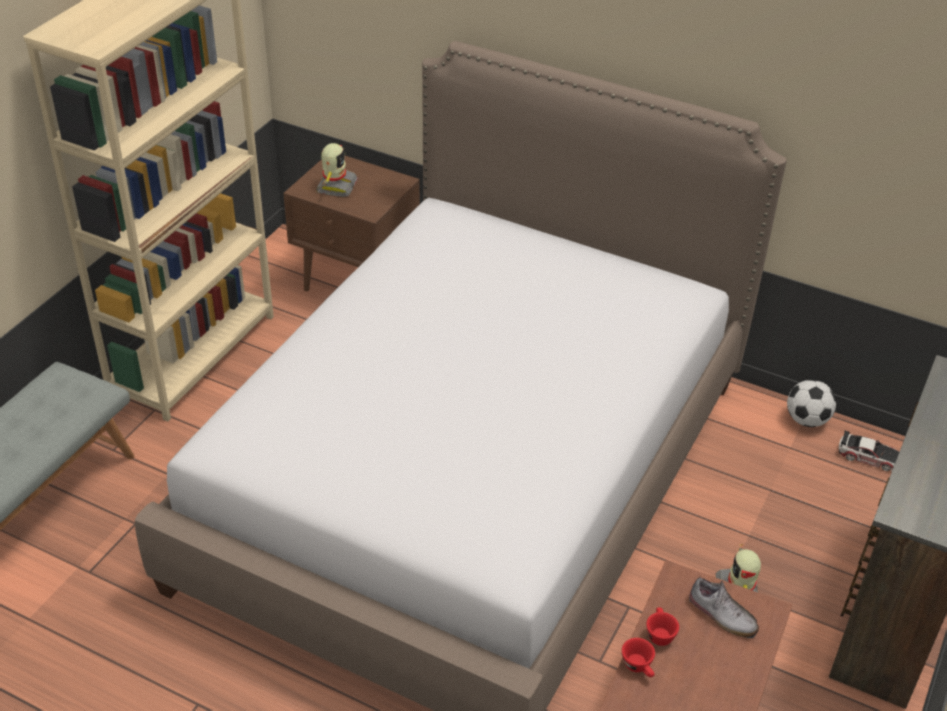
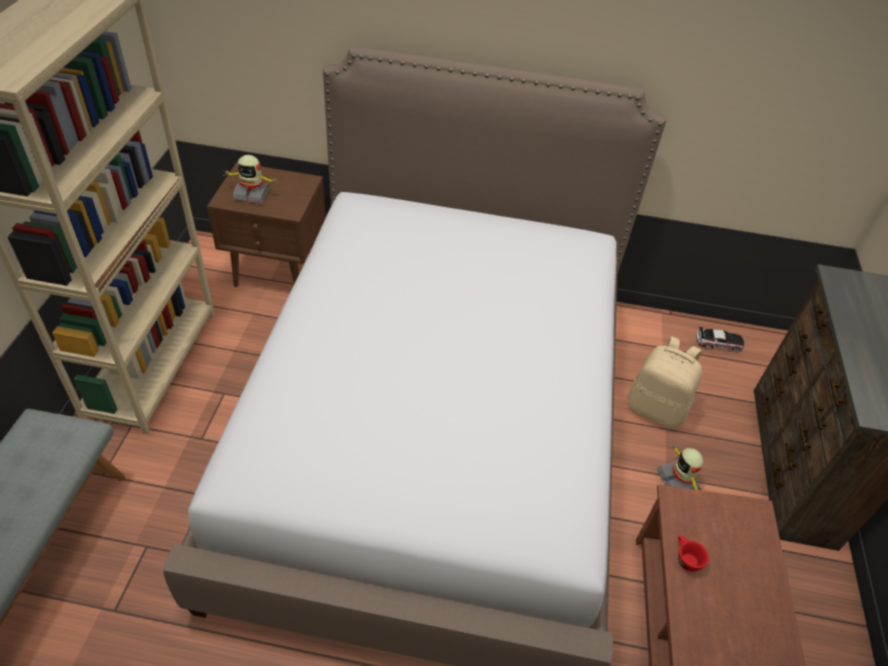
camera: 20 degrees left, 5 degrees up
toy robot [316,143,358,197] -> toy robot turned 105 degrees clockwise [223,155,277,204]
red cup [622,638,655,677] -> none
shoe [689,576,759,638] -> none
football [787,380,836,427] -> none
none -> beige backpack [628,336,702,429]

